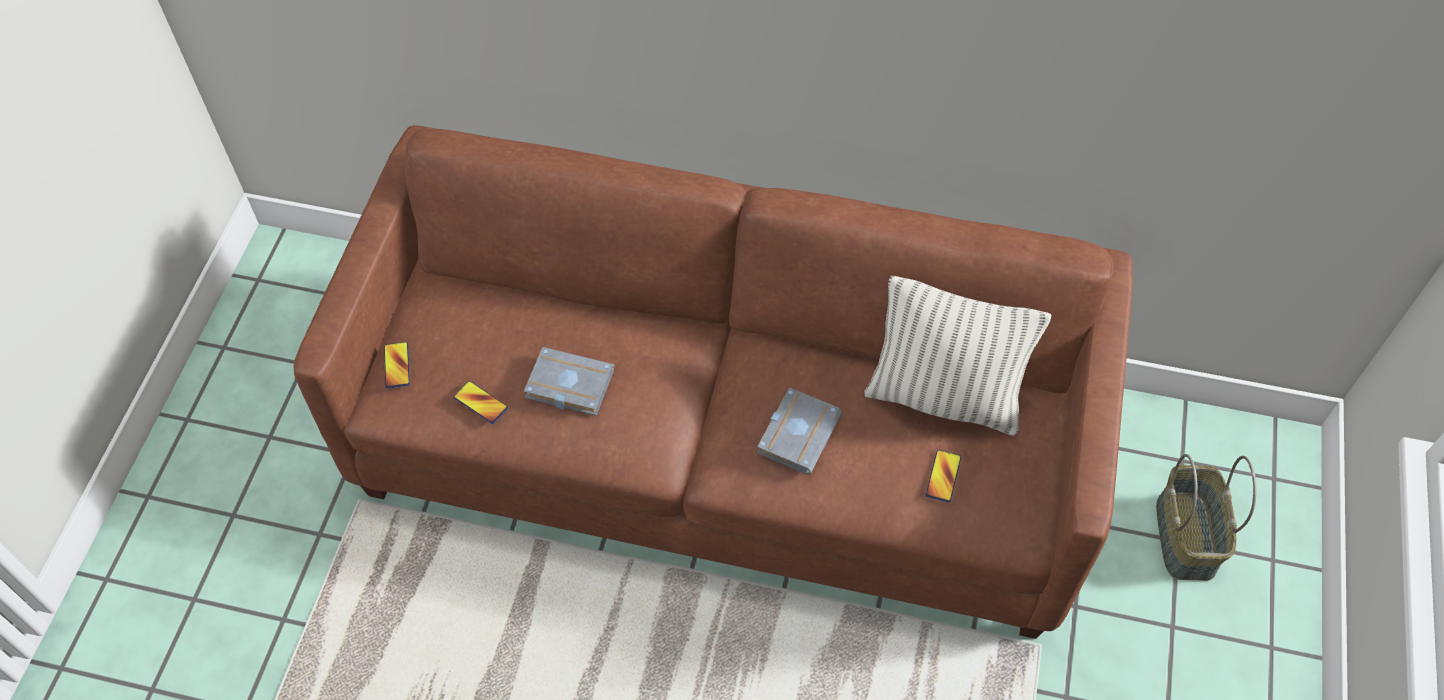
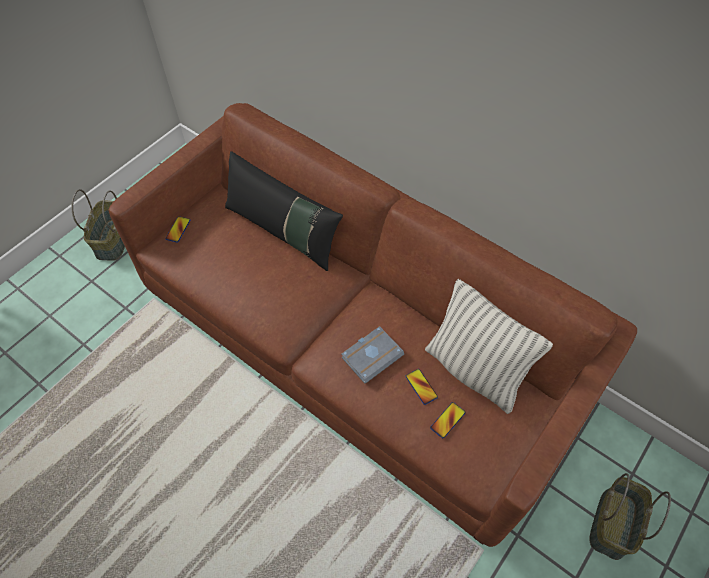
camera: 25 degrees right, 0 degrees up
phone [454,381,508,424] -> phone moved to [406,369,438,405]
grey book [524,347,614,416] -> none
none -> basket [71,189,125,261]
none -> black pillow [225,151,343,271]

